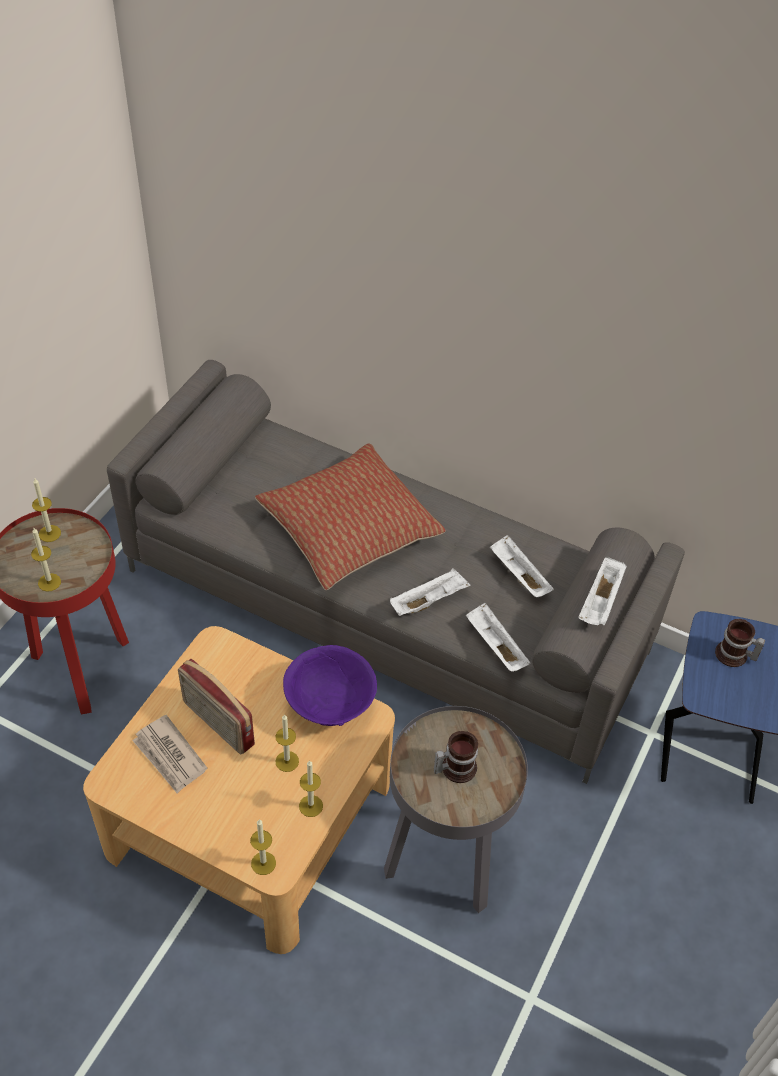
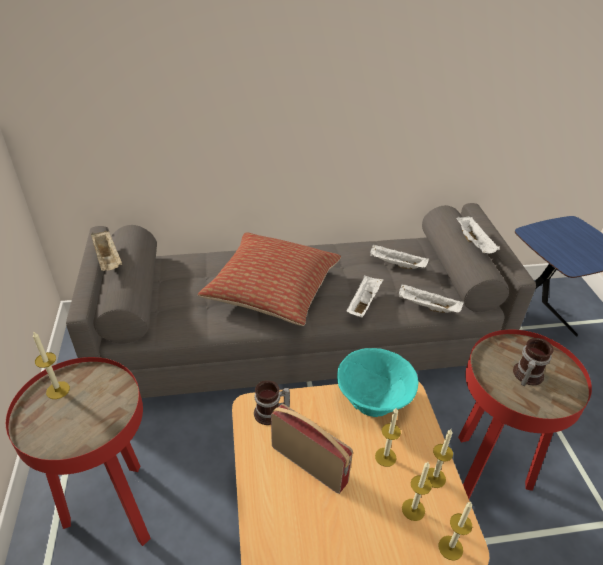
camera: 35 degrees left, 10 degrees down
candle [31,528,61,592] -> candle moved to [402,462,432,521]
newspaper [132,715,207,793] -> none
radio [178,659,255,755] -> radio turned 150 degrees counterclockwise [271,404,353,494]
purple bowl [283,645,377,726] -> turquoise bowl [337,348,418,417]
grey side table [384,706,528,913] -> red side table [458,330,592,499]
mug [715,619,765,667] -> mug moved to [254,380,290,425]
none -> beige tray [91,231,122,271]

